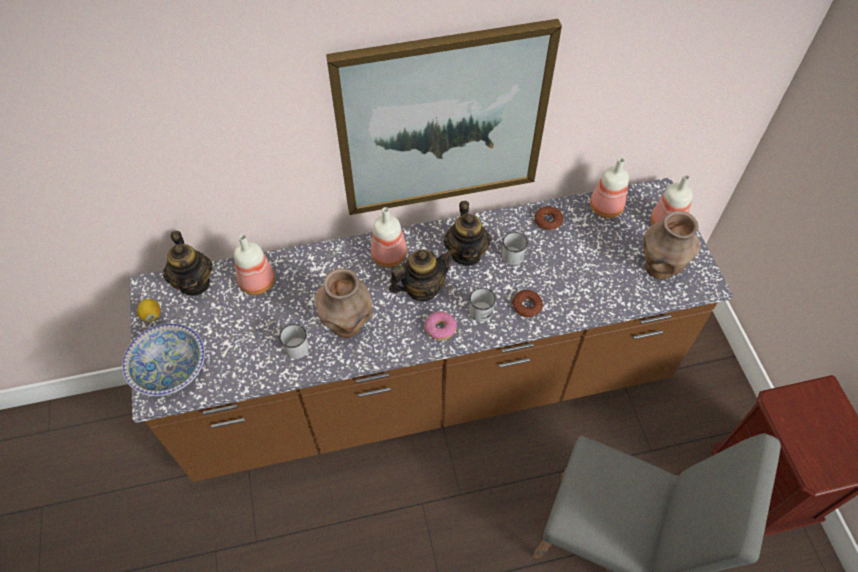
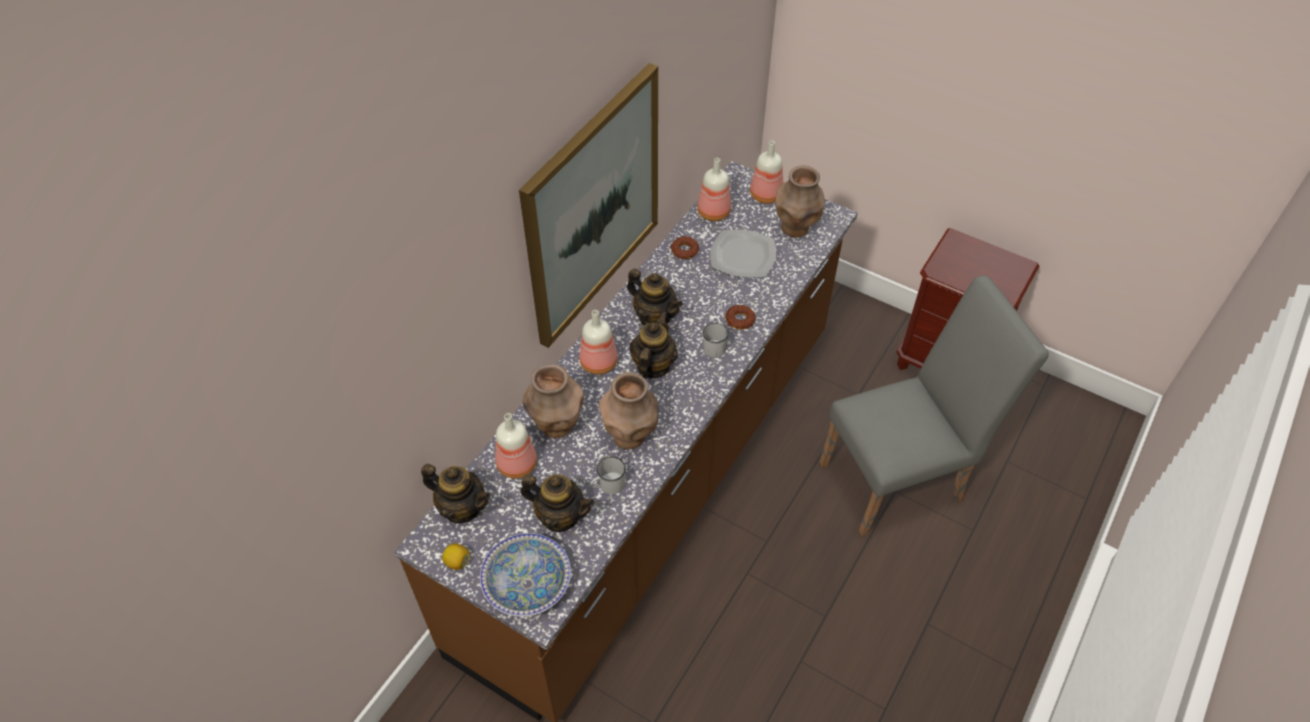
camera: 45 degrees left, 5 degrees down
donut [425,311,457,340] -> none
white mug [502,230,528,265] -> none
none -> teapot [520,474,595,532]
none -> brown vase [523,364,584,438]
none -> plate [710,230,776,278]

